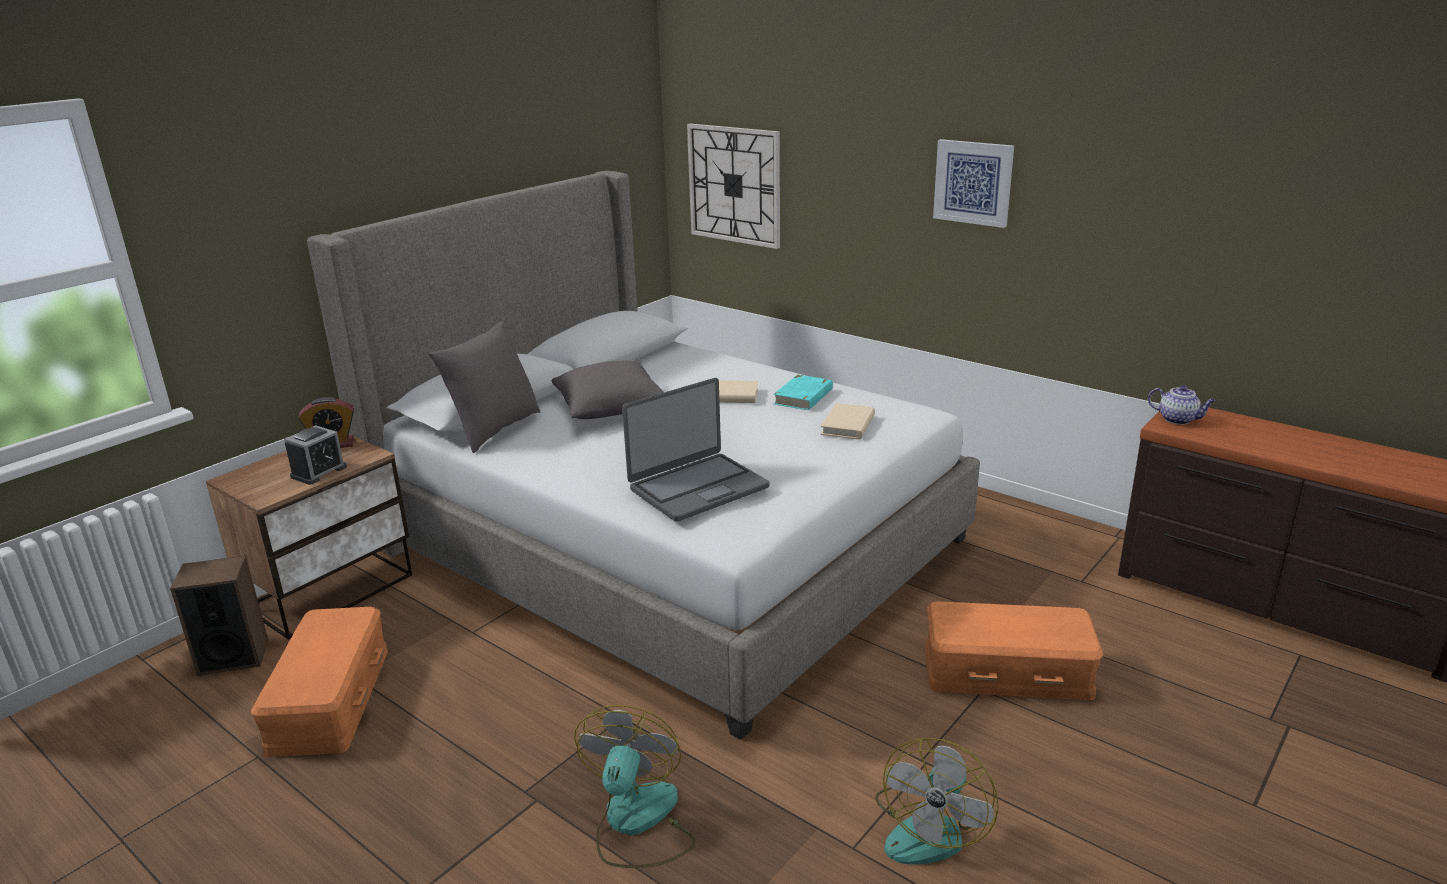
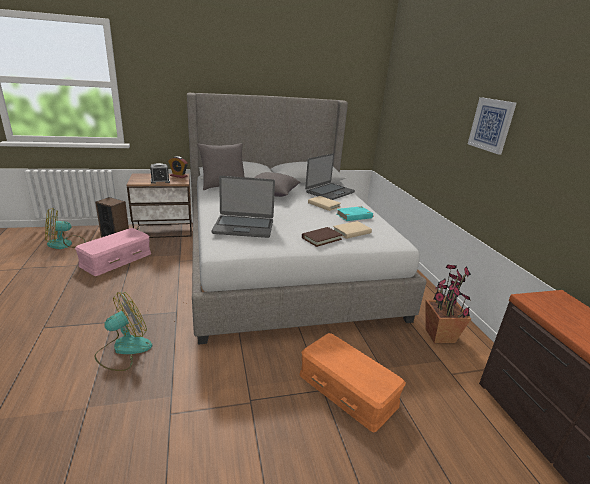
camera: 35 degrees right, 0 degrees up
orange storage box [251,607,388,757] -> pink storage box [75,228,151,276]
wall clock [687,124,780,249] -> none
fan [875,738,999,864] -> fan moved to [45,208,86,249]
teapot [1148,386,1216,425] -> none
none -> brown book [302,227,342,247]
none -> laptop [305,153,355,200]
none -> potted plant [425,264,471,343]

